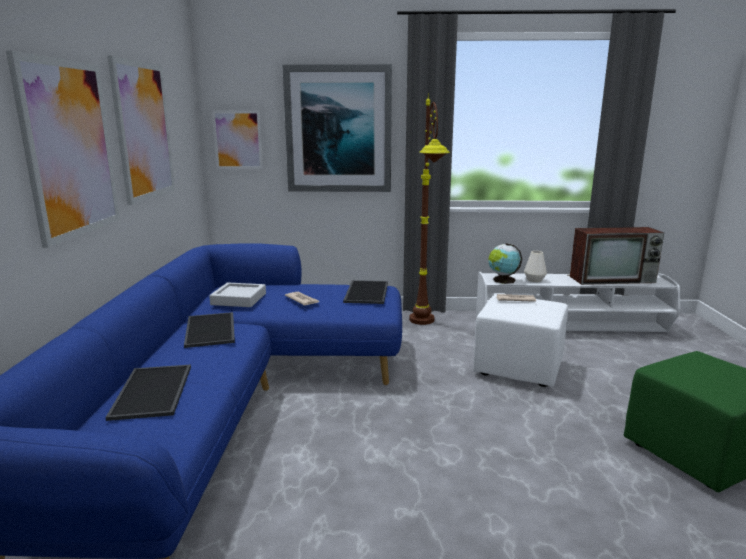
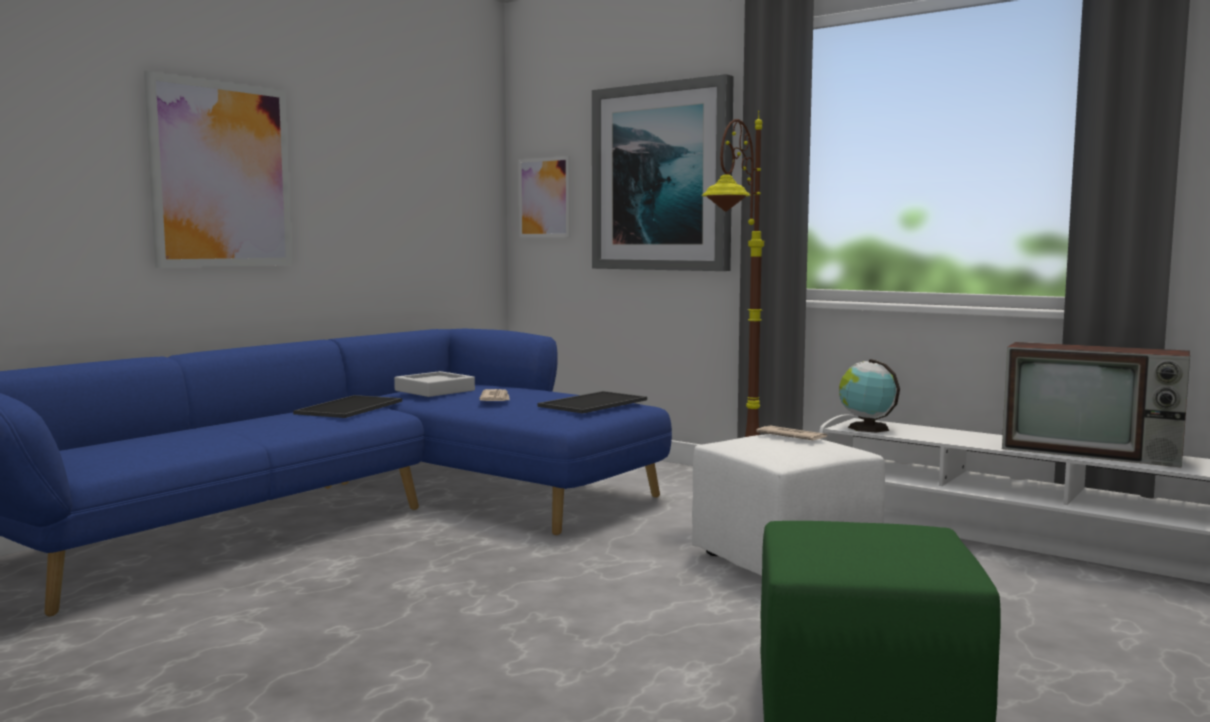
camera: 35 degrees right, 10 degrees down
tray [105,365,191,421] -> none
picture [107,56,175,205] -> none
white vase [524,251,547,282] -> none

